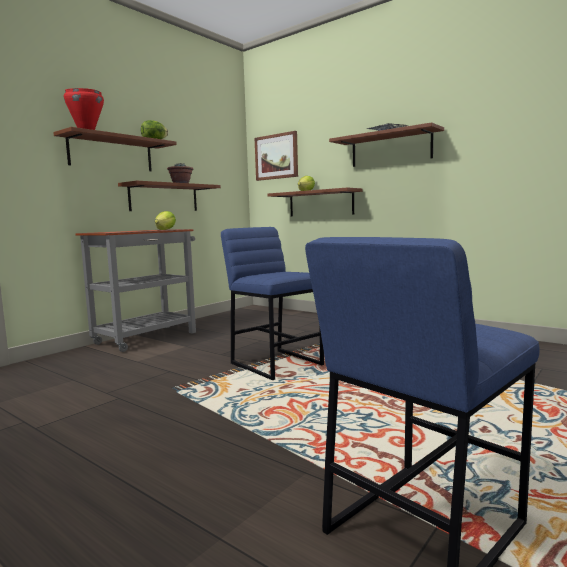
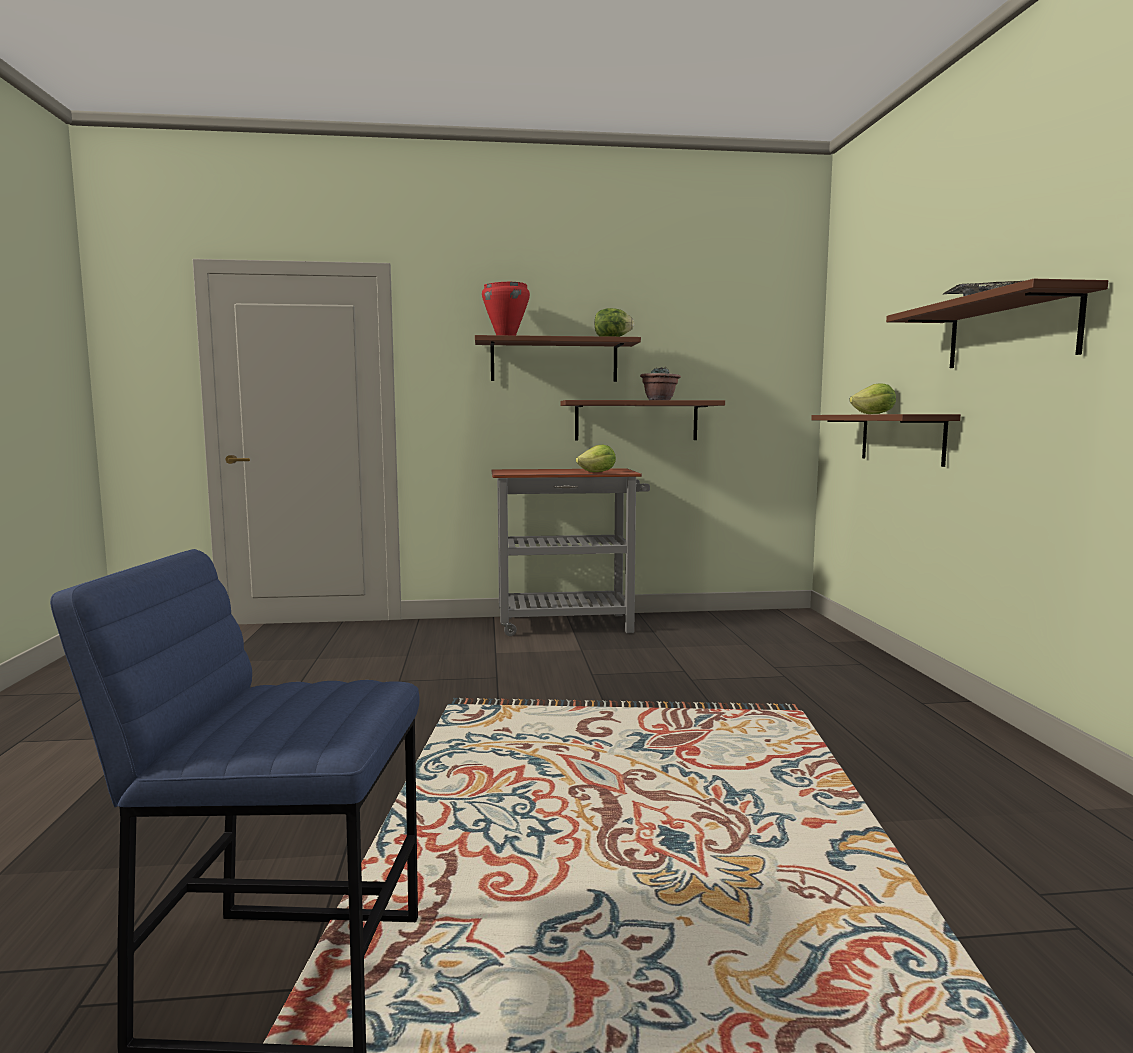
camera: 45 degrees right, 0 degrees up
blue chair [221,227,324,380] -> none
picture [255,131,298,181] -> none

